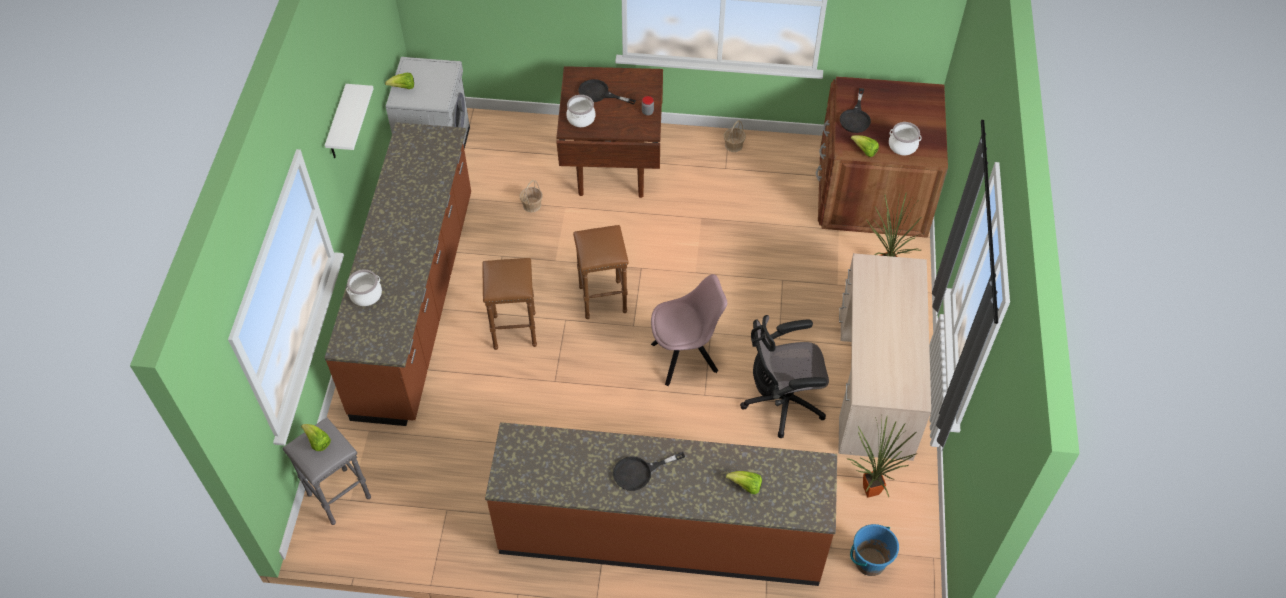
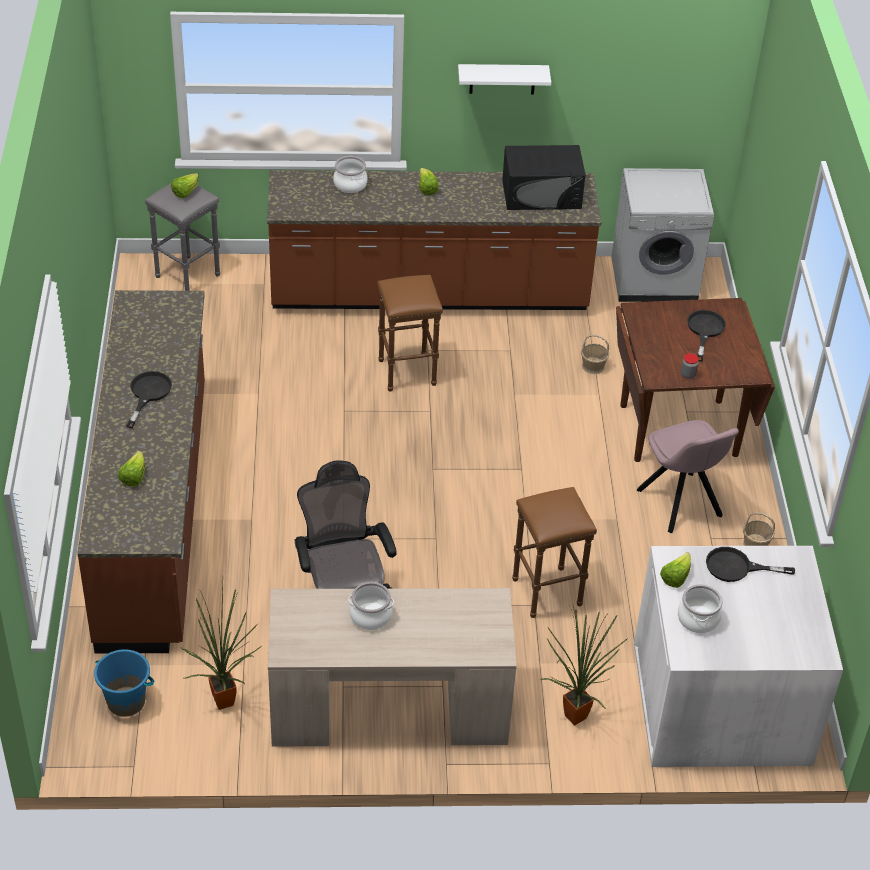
camera: 80 degrees right, 10 degrees down
lettuce [385,73,414,89] -> lettuce moved to [419,168,439,195]
cooking pot [566,95,595,127] -> cooking pot moved to [348,582,394,630]
brown stool [573,225,629,319] -> brown stool moved to [512,487,597,618]
black frying pan [613,452,685,491] -> black frying pan turned 45 degrees clockwise [126,371,172,428]
pink chair [651,274,727,386] -> pink chair moved to [637,420,739,533]
brown dresser [816,76,948,238] -> white dresser [634,546,843,767]
none -> black microwave [502,145,586,210]

